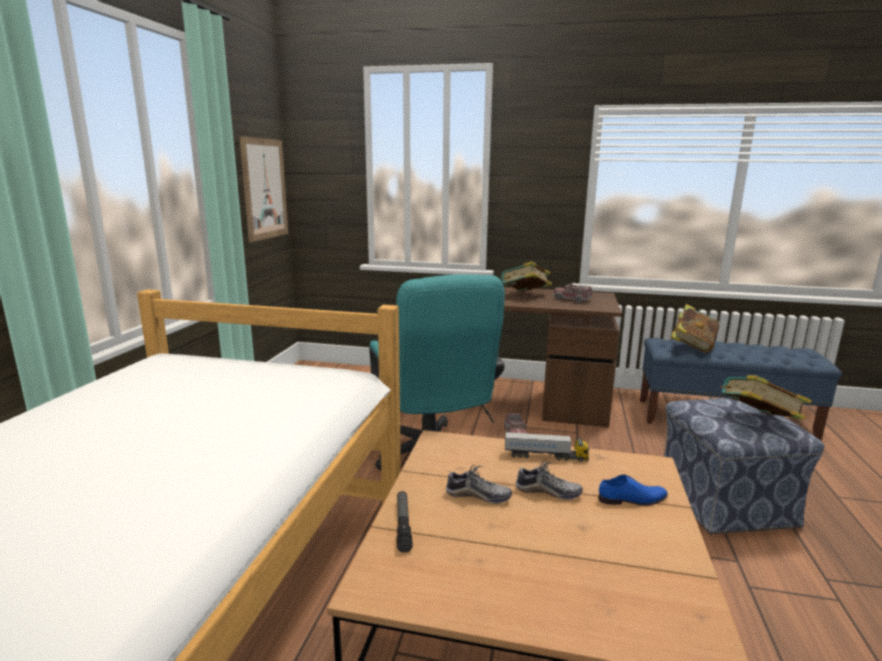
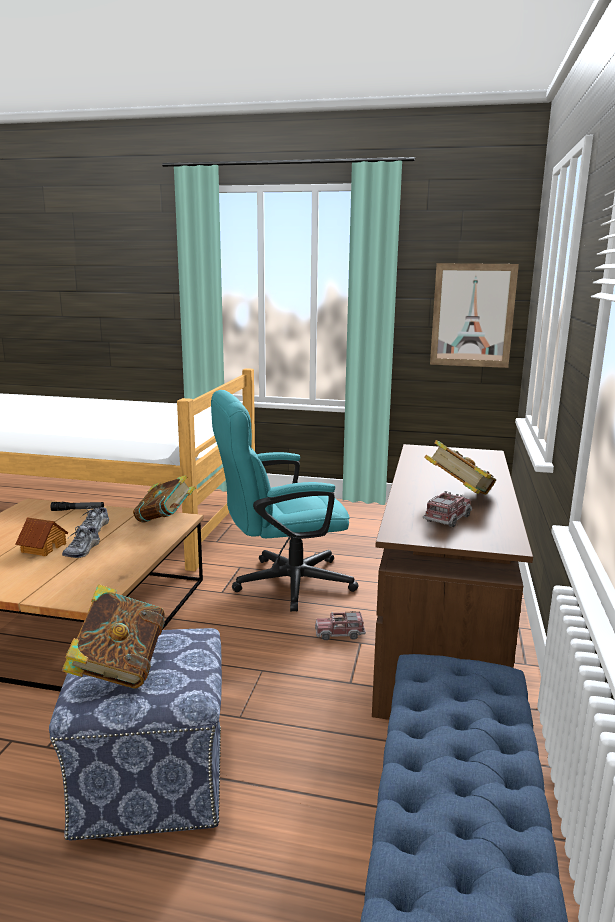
camera: 90 degrees right, 0 degrees up
toy truck [505,432,589,462] -> none
blue shoe [598,474,668,506] -> none
book [671,304,719,353] -> book moved to [133,475,195,523]
none -> toy house [16,517,68,556]

